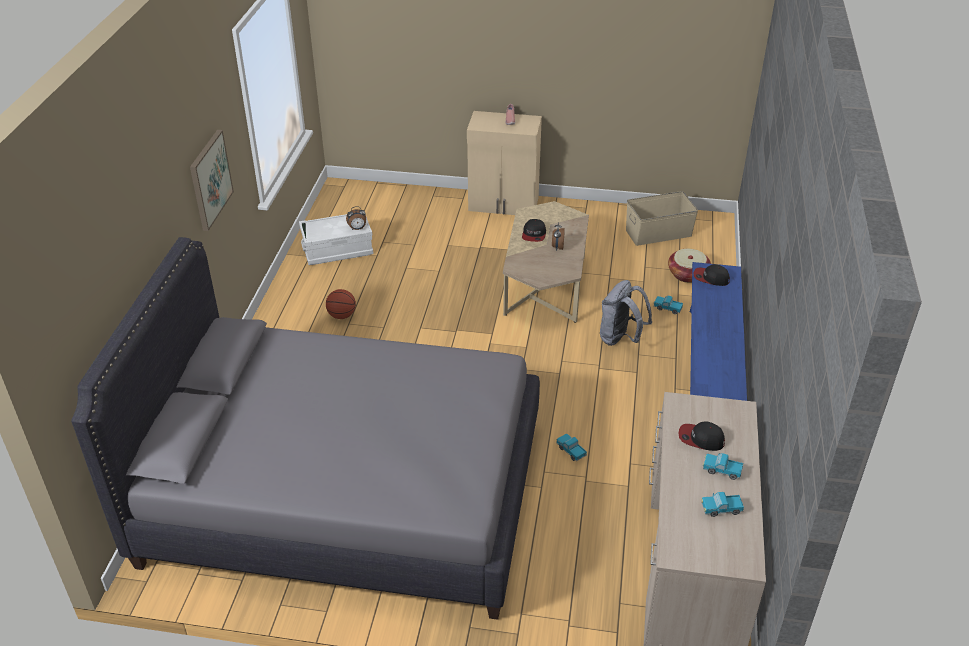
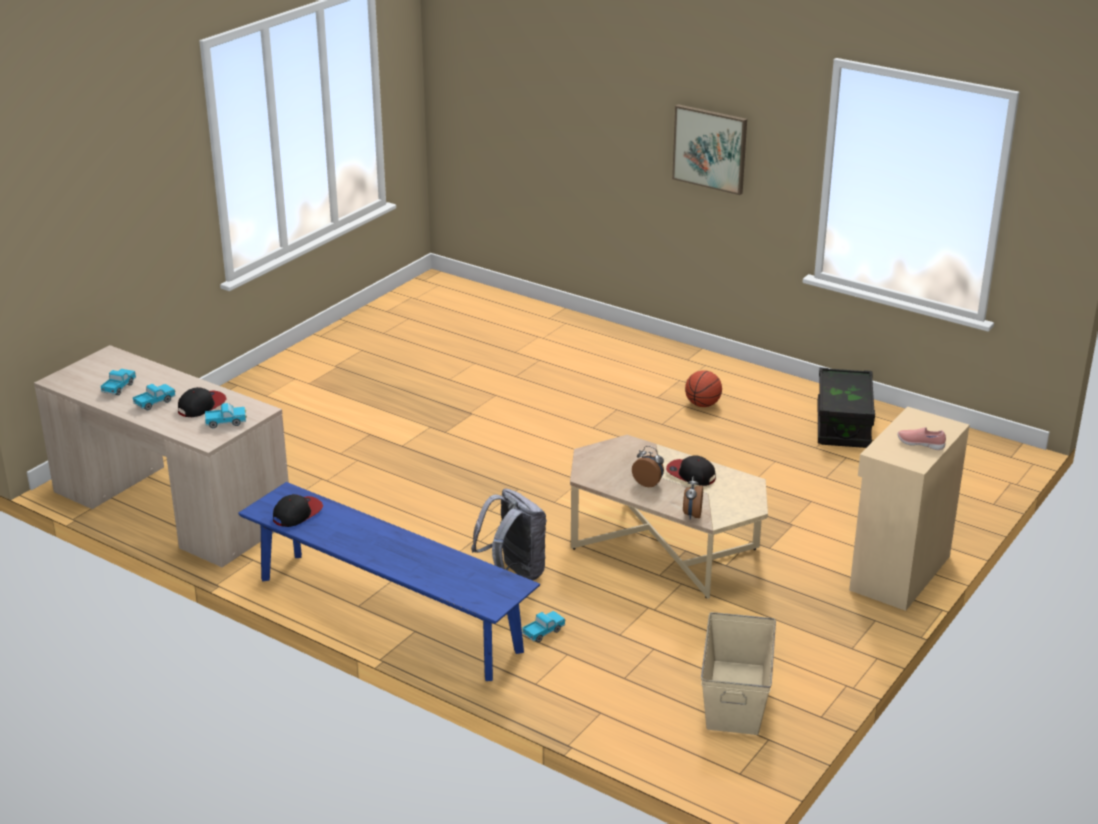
camera: 115 degrees right, 10 degrees down
grey bed [71,237,540,620] -> none
white storage box [299,214,374,265] -> black storage box [818,367,875,448]
alarm clock [346,206,366,230] -> alarm clock moved to [683,476,703,520]
toy truck [556,434,587,461] -> toy truck moved to [205,403,247,428]
basket [668,249,711,283] -> none
cap [693,264,730,286] -> cap moved to [273,494,323,527]

